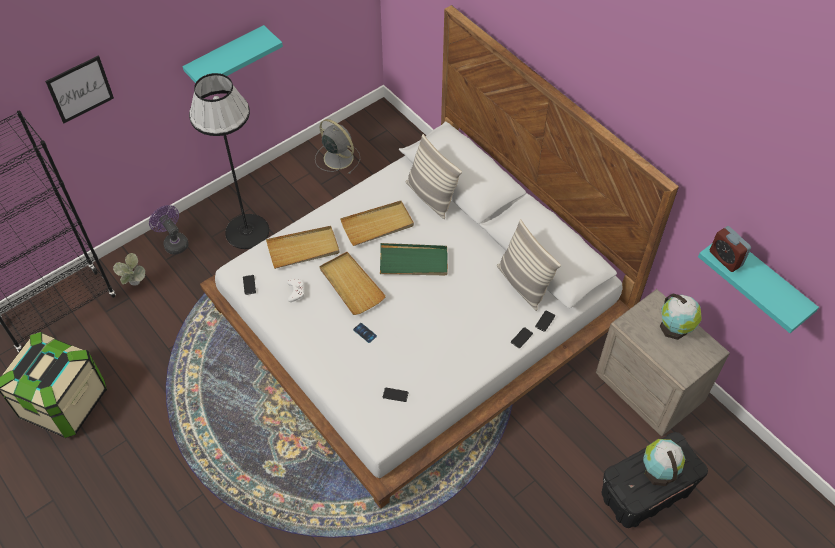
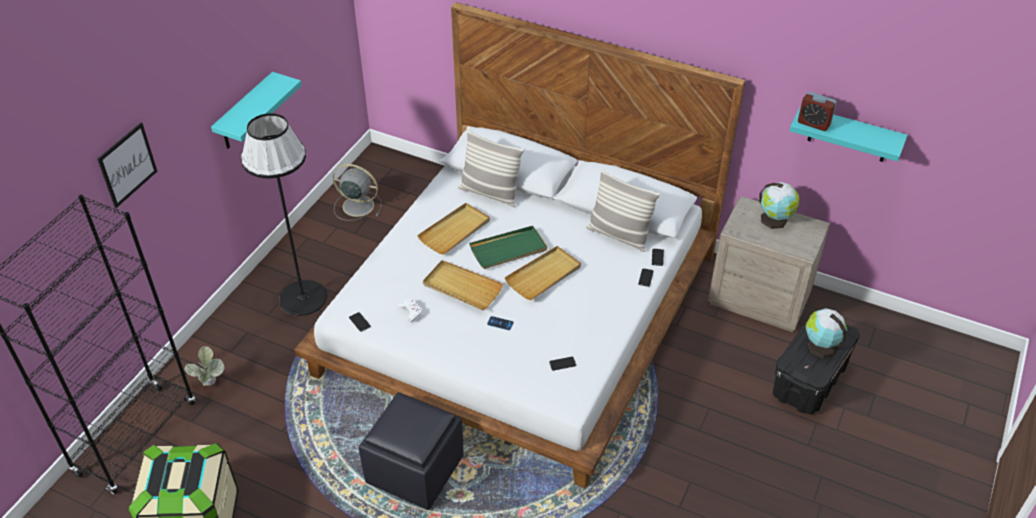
camera: 25 degrees left, 10 degrees down
purple fan [149,205,189,254] -> none
beige tray [266,226,340,269] -> beige tray moved to [504,246,581,300]
none -> black ottoman [359,392,464,510]

